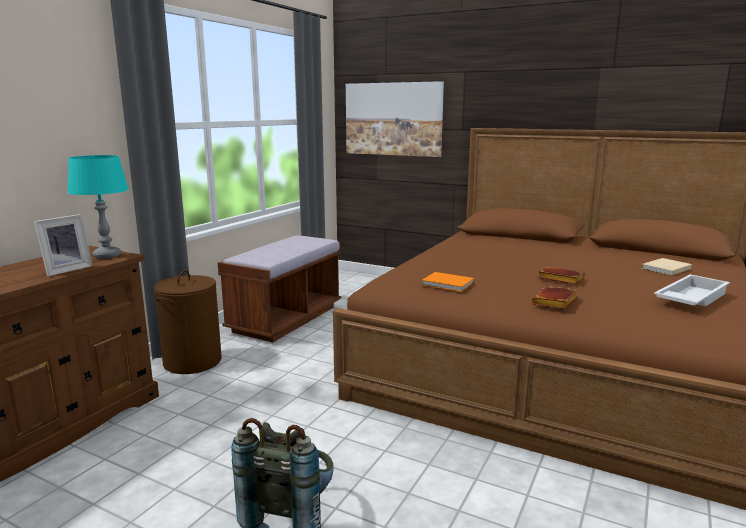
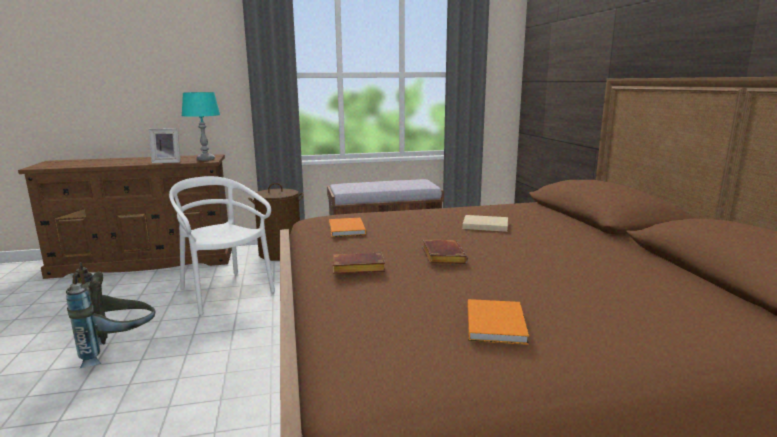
camera: 50 degrees right, 0 degrees up
picture [346,81,444,157] -> none
beige book [642,258,692,276] -> beige book moved to [462,215,508,232]
white tray [654,274,730,306] -> orange book [468,299,529,345]
none -> white chair [169,176,275,315]

